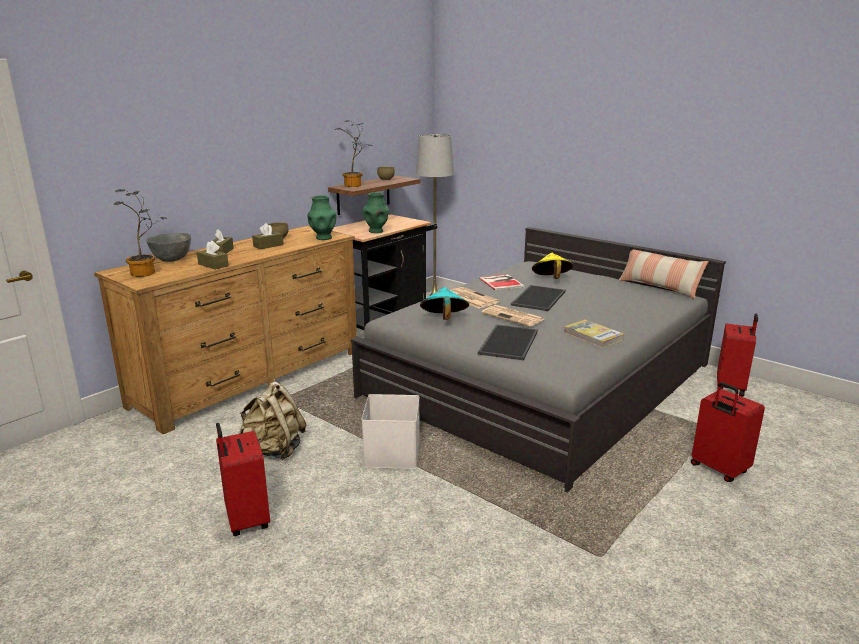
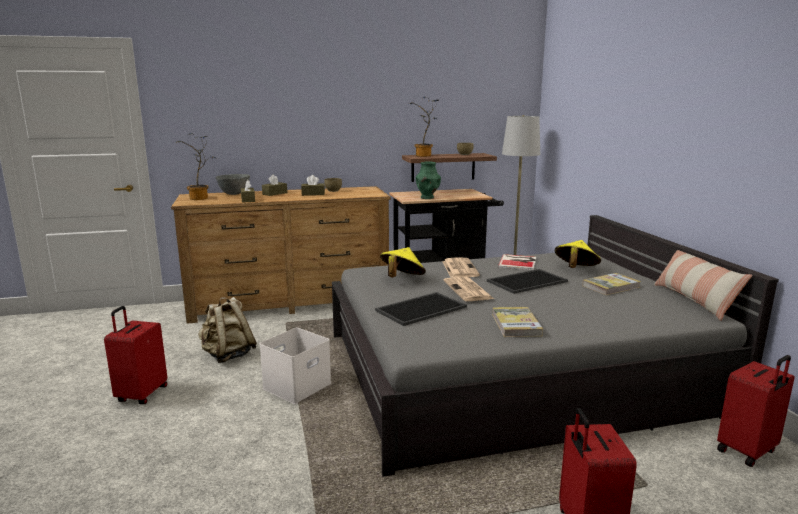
camera: 35 degrees right, 5 degrees down
green vase [308,195,337,240] -> none
turquoise hat [420,287,469,320] -> yellow hat [380,247,426,277]
none -> book [582,273,641,295]

